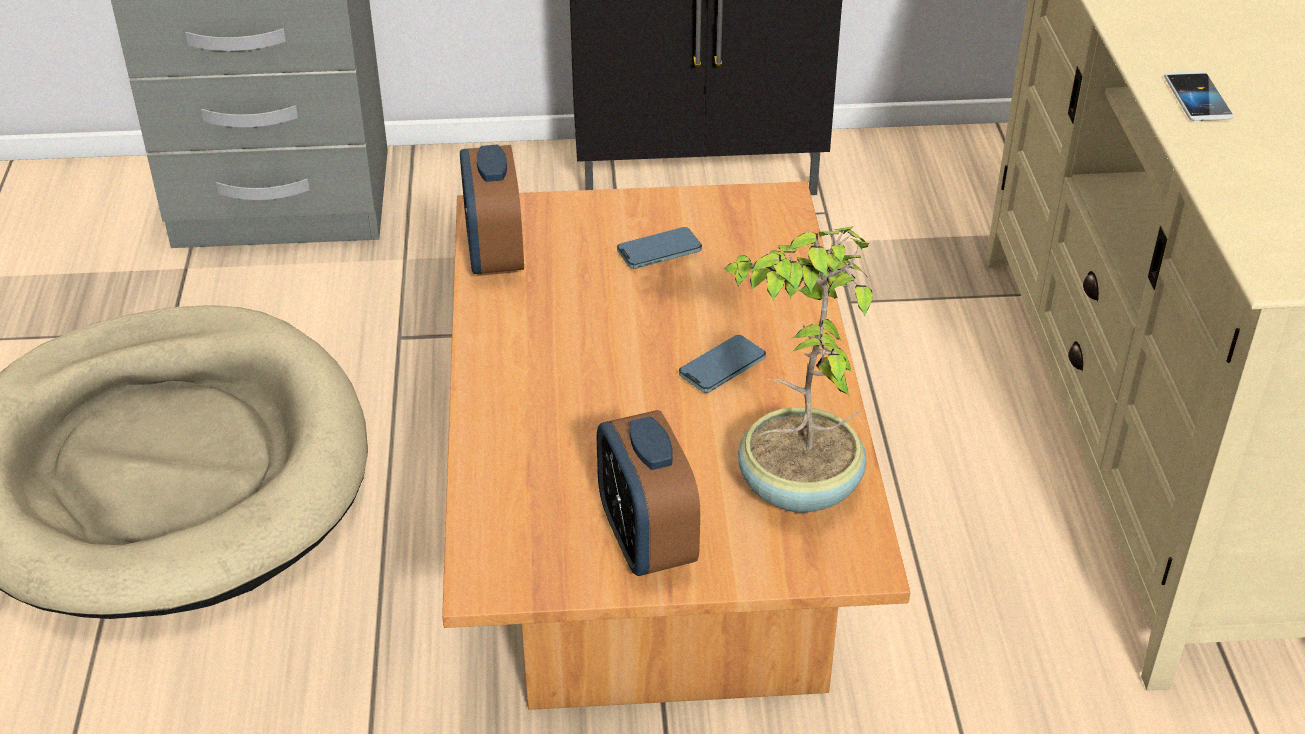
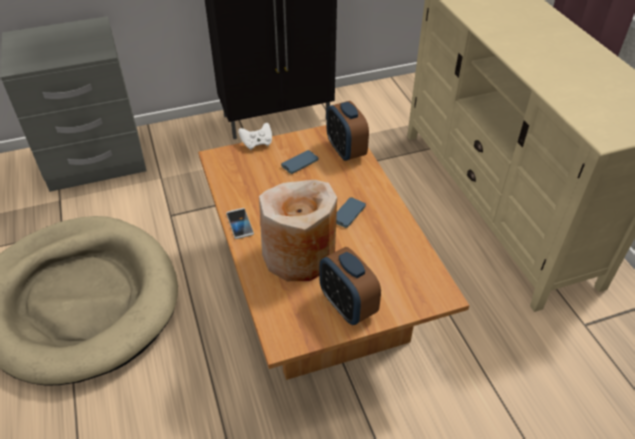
camera: 15 degrees left, 5 degrees up
alarm clock [460,144,524,276] -> alarm clock moved to [327,101,369,161]
potted plant [723,226,873,513] -> none
phone [1164,71,1234,121] -> phone moved to [226,208,254,239]
none -> white game controller [238,123,272,150]
none -> beige vase [259,180,337,281]

